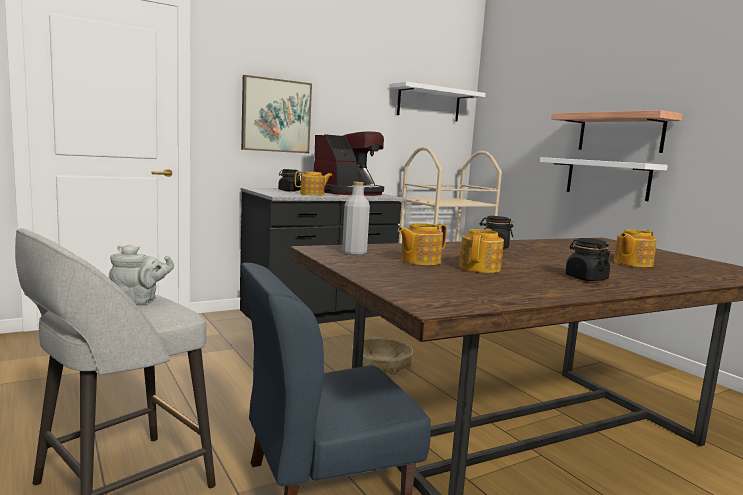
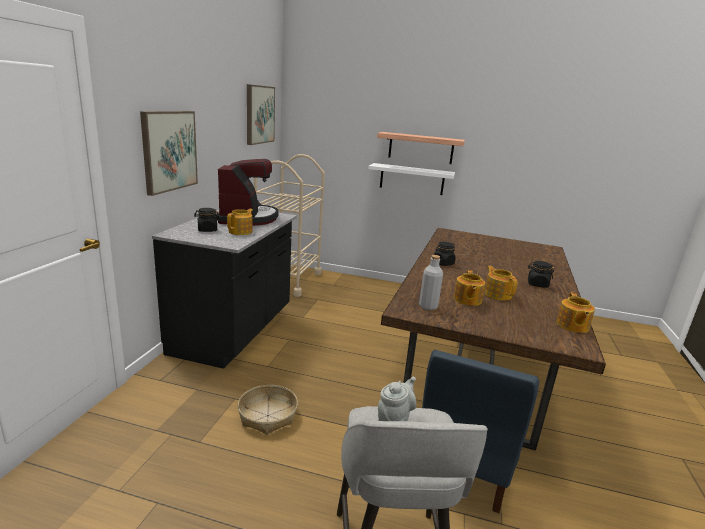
camera: 45 degrees left, 10 degrees up
basket [352,337,413,375] -> basket moved to [238,385,298,435]
white shelf [389,81,486,121] -> picture [247,84,275,145]
teapot [614,229,657,267] -> teapot moved to [556,292,595,333]

